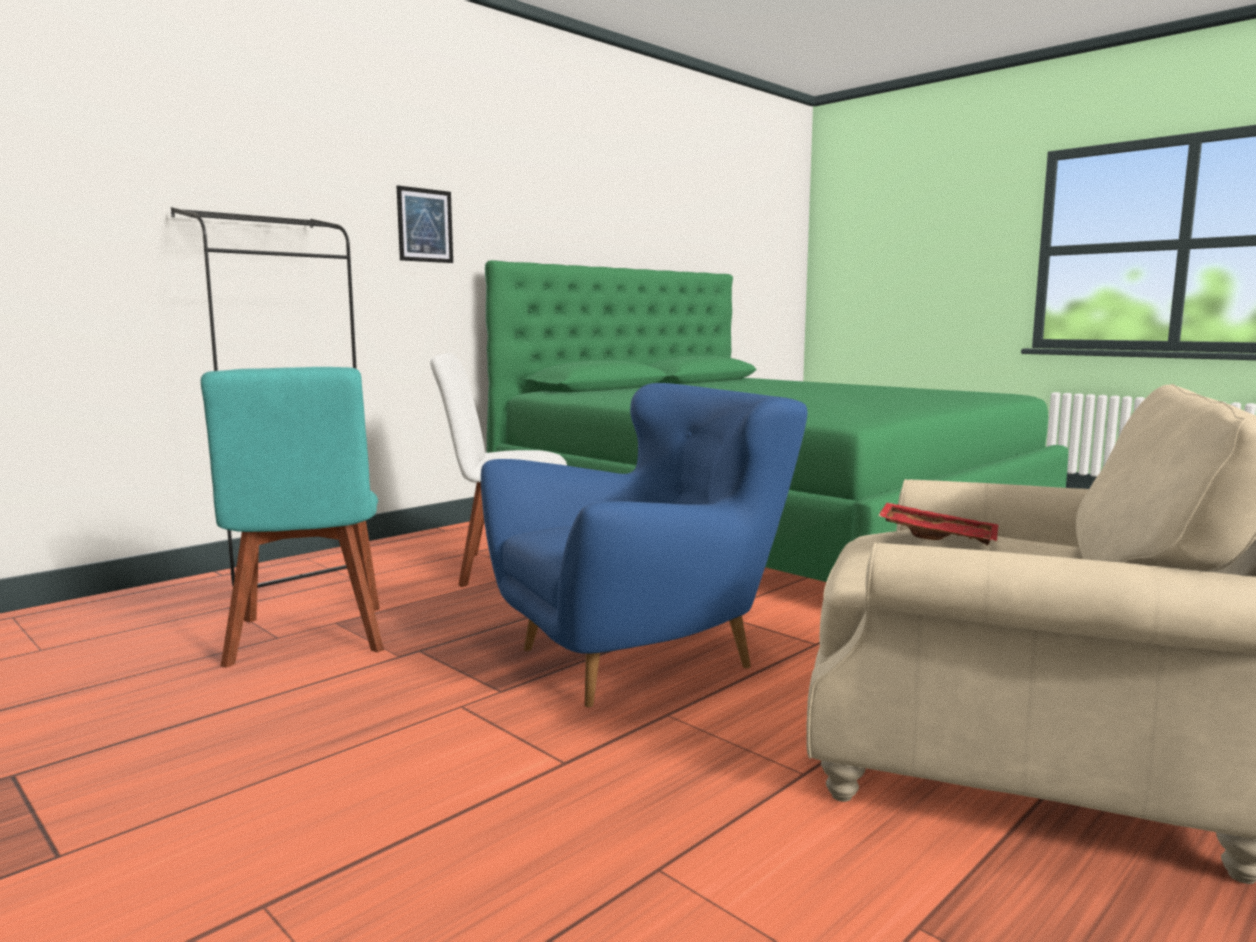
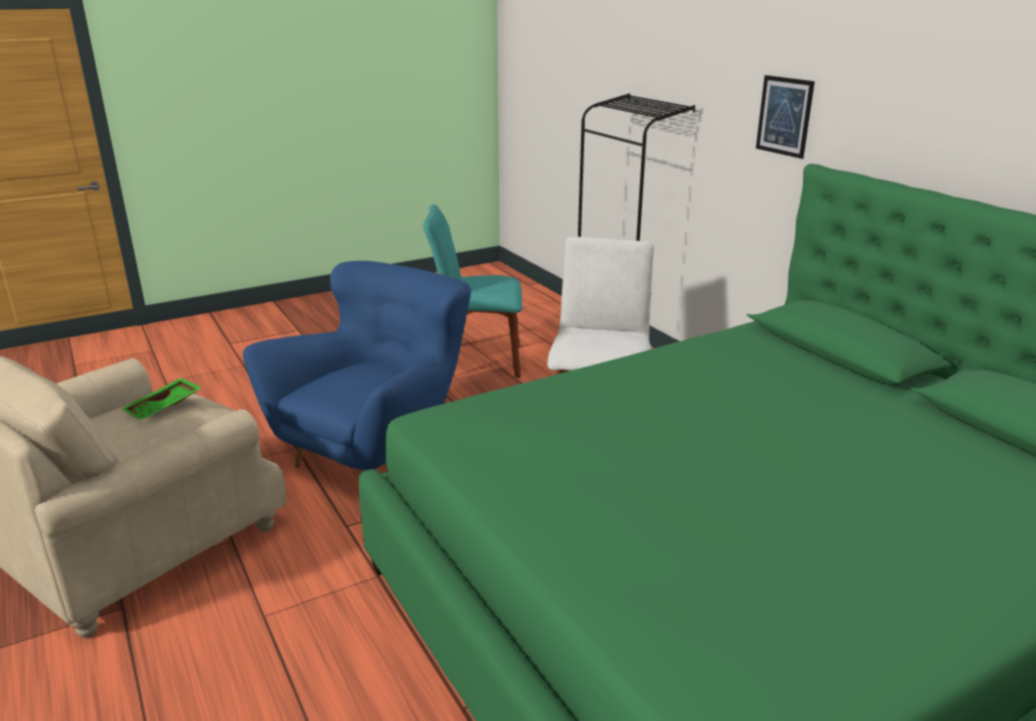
camera: 105 degrees right, 15 degrees up
blue armchair [481,383,807,707] -> blue armchair turned 135 degrees counterclockwise [243,261,471,470]
red tray [878,502,998,546] -> green tray [121,378,201,420]

